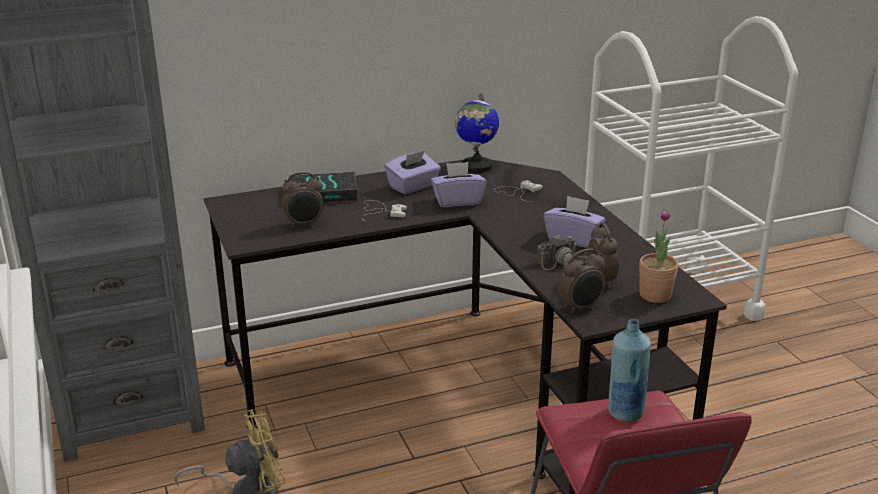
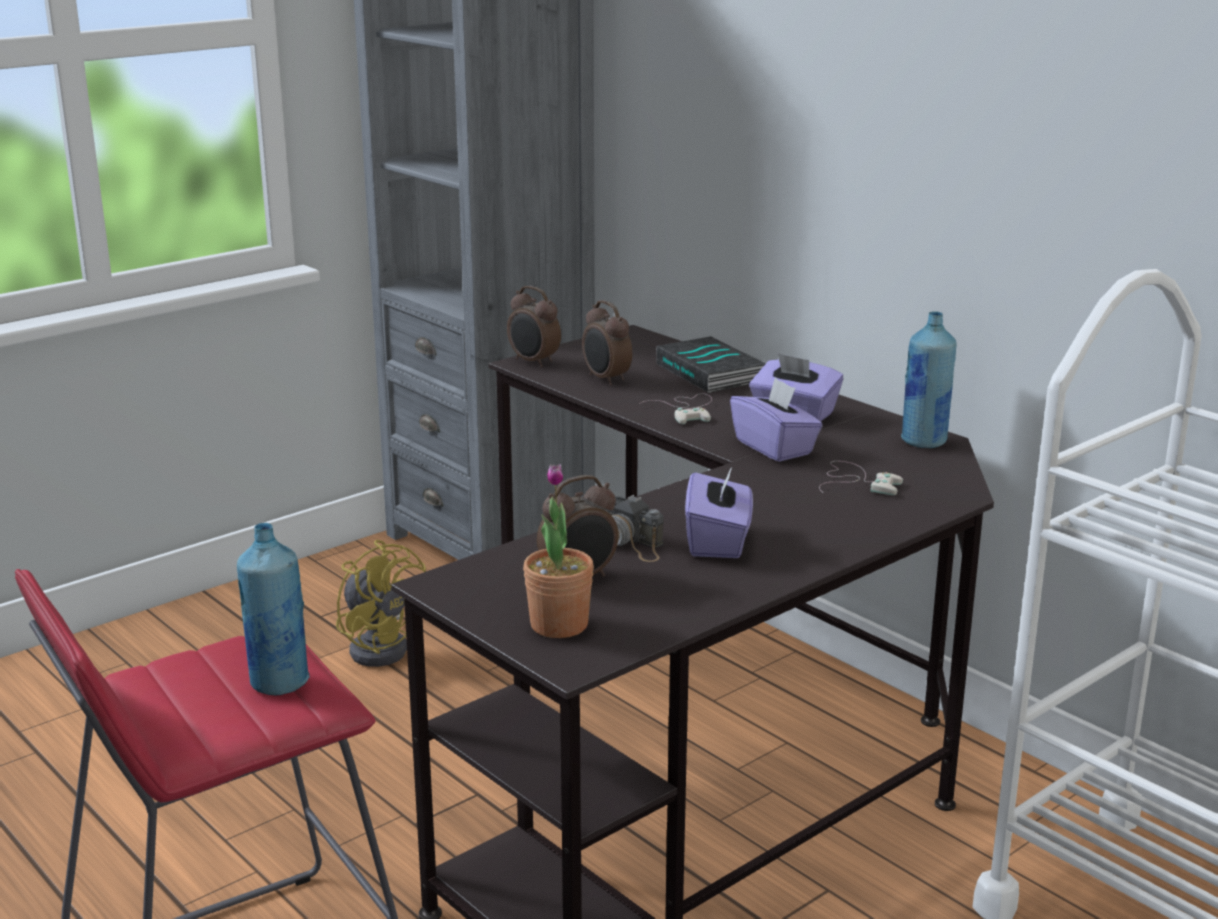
camera: 70 degrees right, 5 degrees down
globe [455,93,499,173] -> blue bottle [901,311,957,448]
alarm clock [558,248,606,314] -> alarm clock moved to [507,286,561,367]

